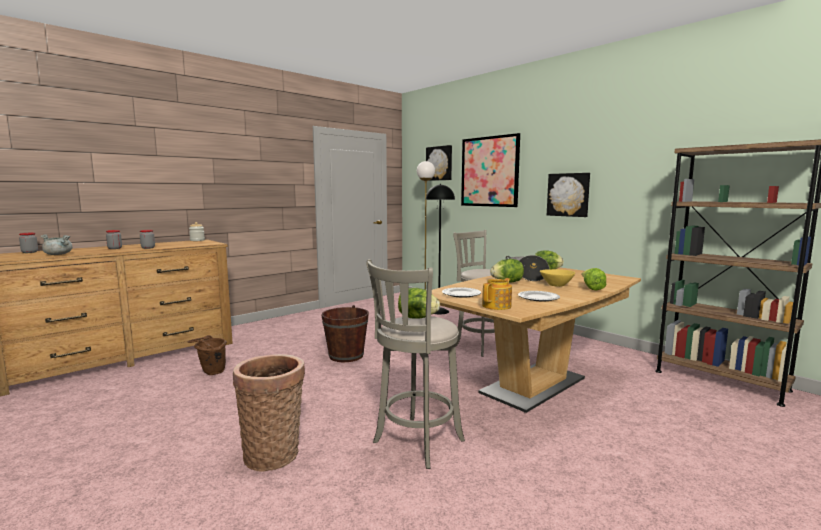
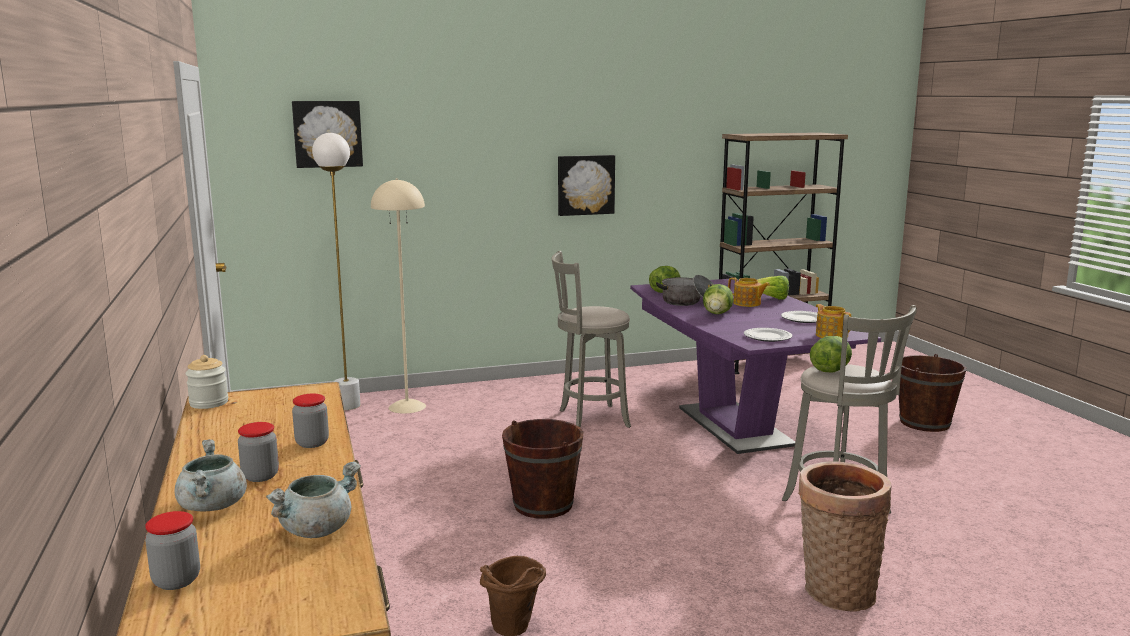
camera: 65 degrees left, 5 degrees up
black floor lamp [426,184,455,314] -> beige floor lamp [371,178,426,414]
brown dining table [432,267,641,413] -> purple dining table [630,279,881,454]
picture [461,133,520,207] -> none
yellow bowl [540,269,575,287] -> teapot [728,277,770,307]
none -> grey cooking pot [175,439,247,511]
none -> brown bucket [899,354,967,432]

